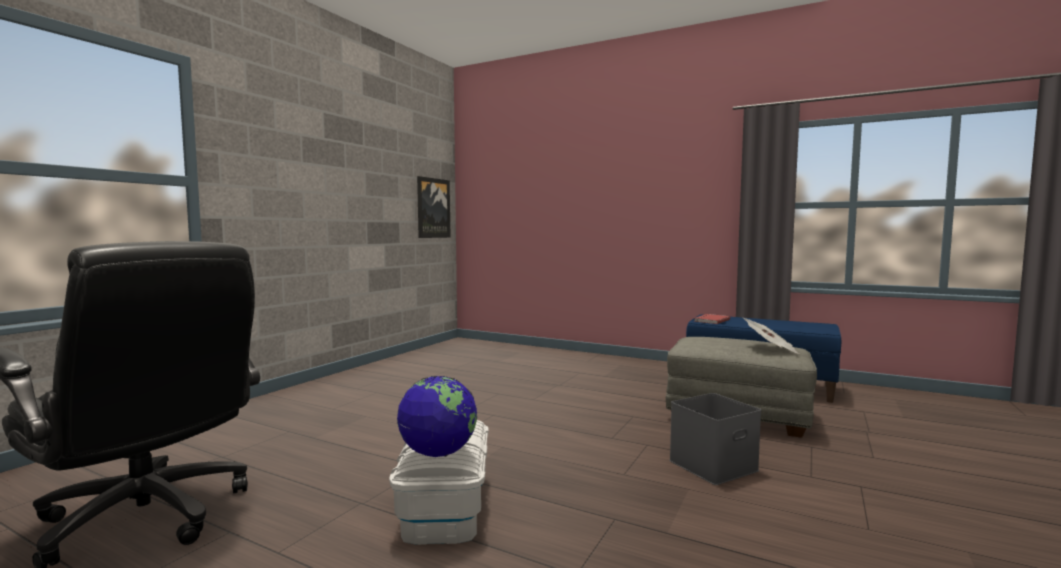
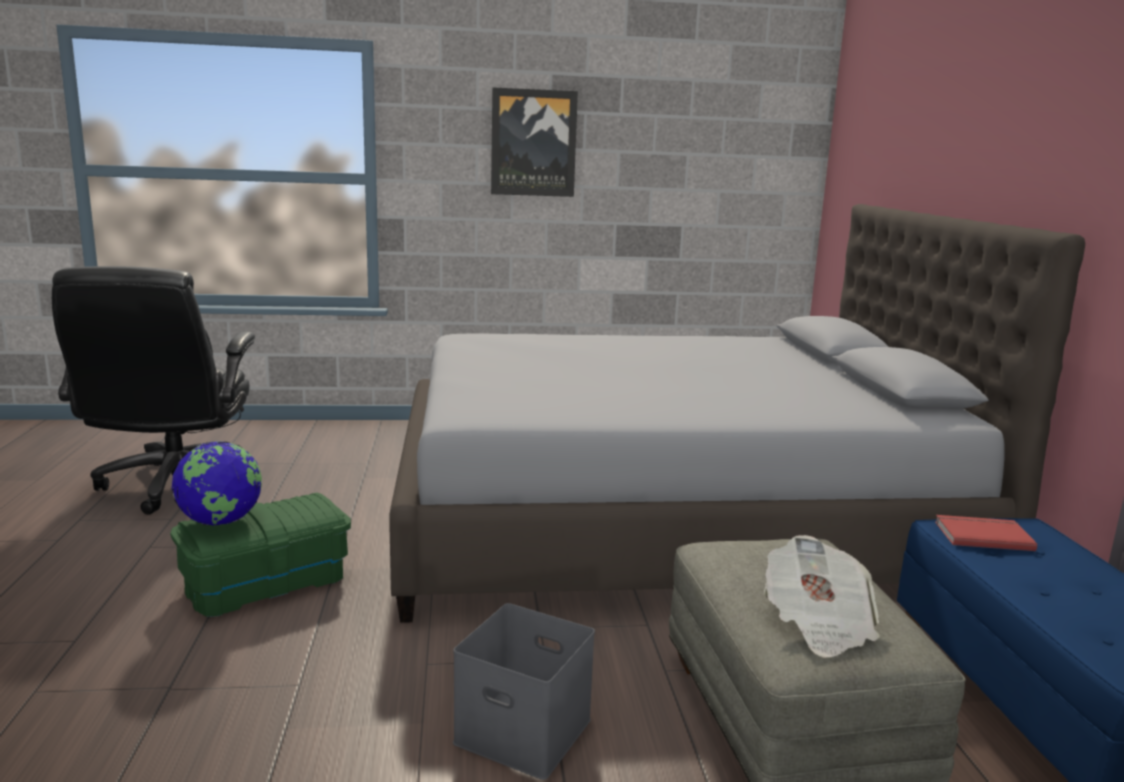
camera: 55 degrees right, 10 degrees up
white storage box [389,420,489,545] -> green storage box [170,493,351,617]
picture [417,176,451,238] -> picture moved to [491,87,578,197]
none -> grey bed [389,204,1085,623]

